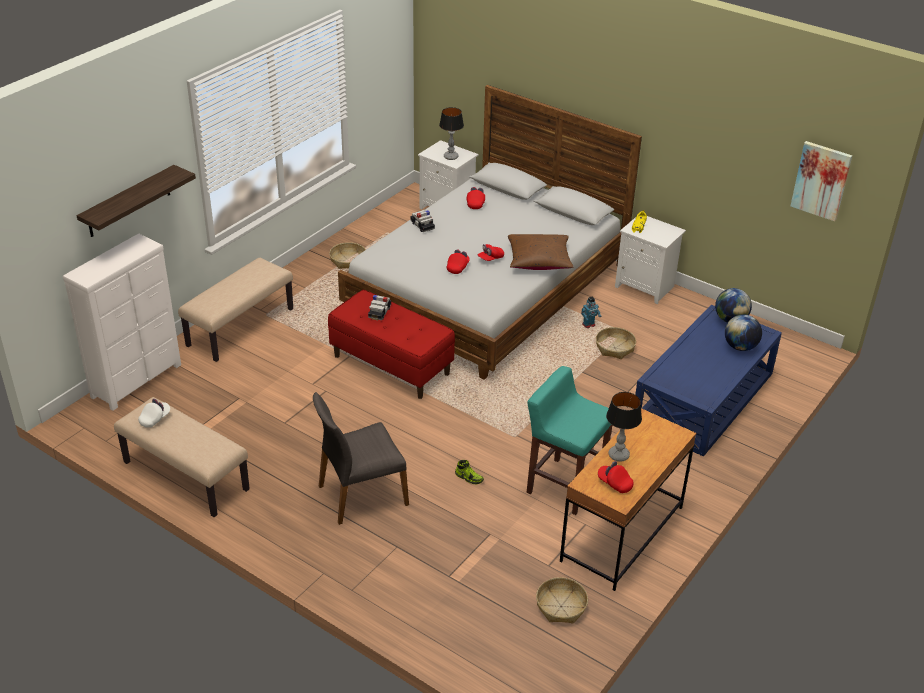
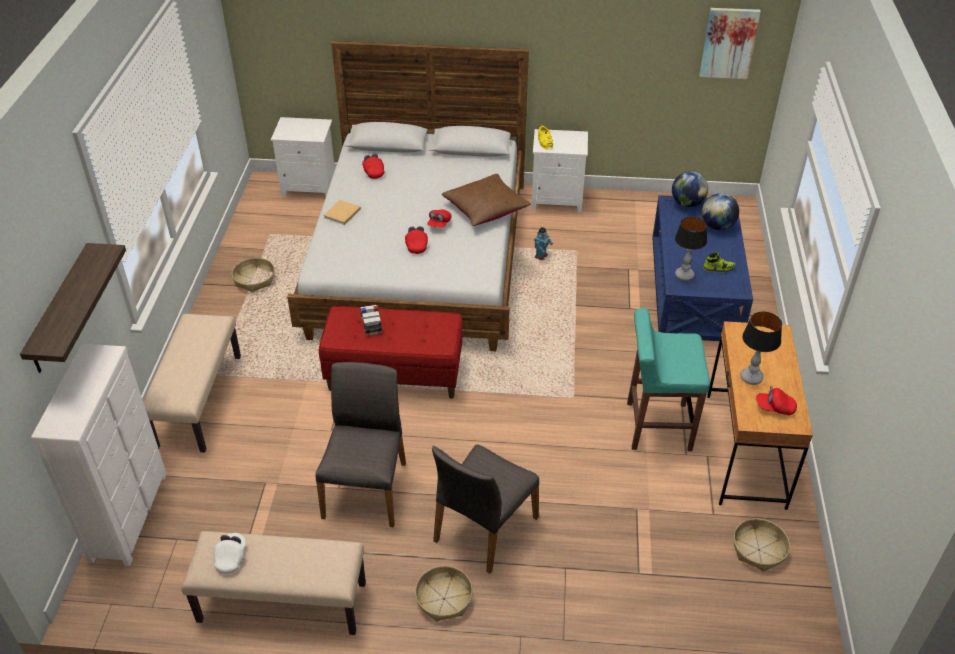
camera: 30 degrees left, 5 degrees up
toy car [410,210,435,232] -> beige book [324,200,361,225]
table lamp [439,107,464,160] -> table lamp moved to [675,217,707,281]
shoe [455,460,484,485] -> shoe moved to [703,252,735,273]
basket [596,327,636,359] -> basket moved to [415,566,473,622]
none -> grey chair [315,362,406,527]

